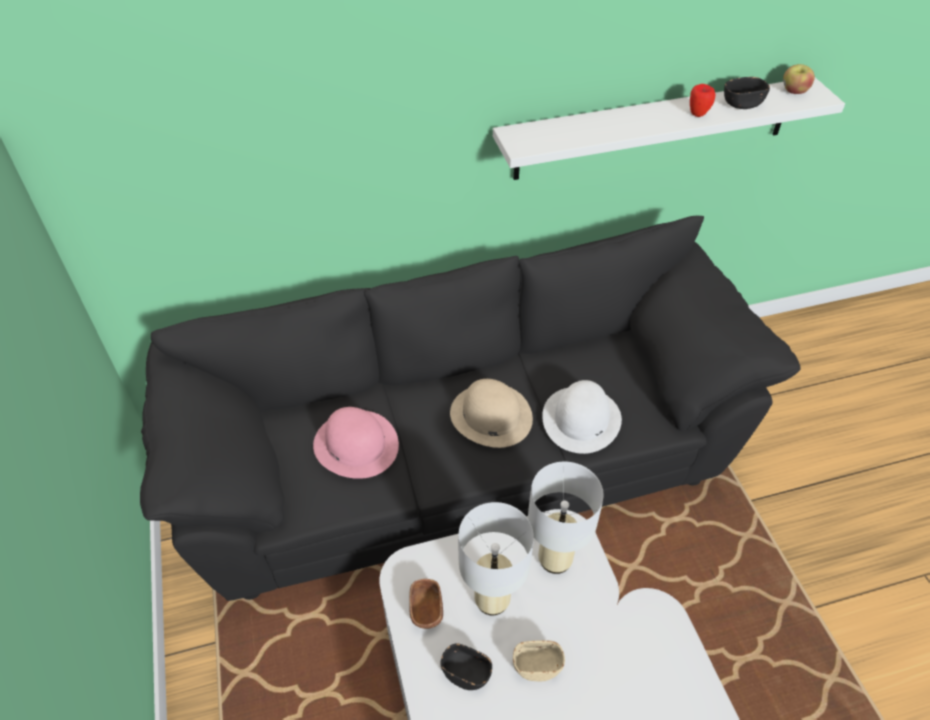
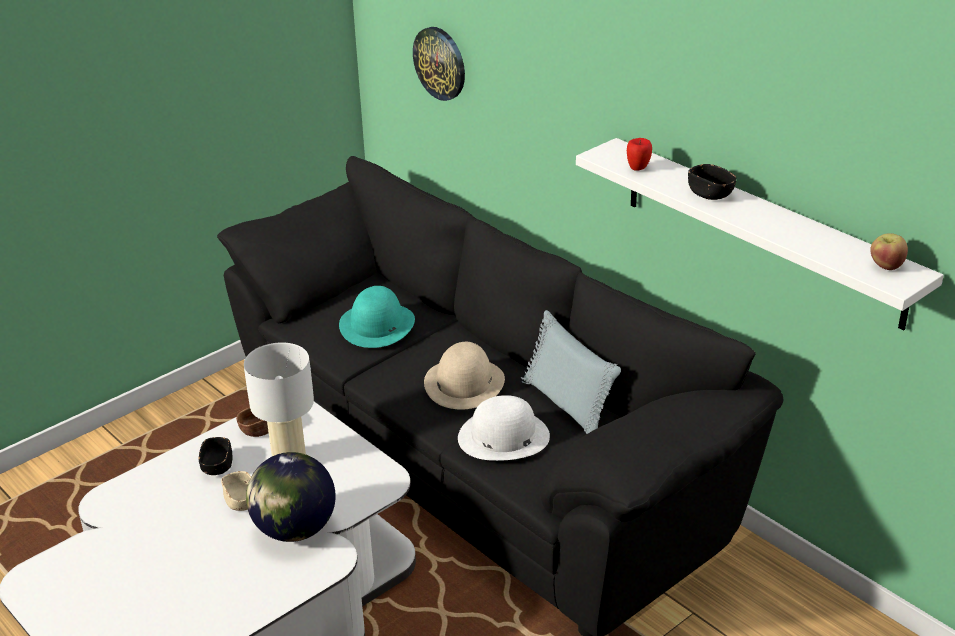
camera: 65 degrees right, 15 degrees down
pink hat [313,407,399,479] -> turquoise hat [339,286,415,348]
white table lamp [528,461,604,574] -> none
apple [690,84,716,117] -> apple moved to [627,138,652,171]
black bowl [724,77,770,109] -> black bowl moved to [688,164,737,200]
none -> globe [246,452,335,542]
none -> wall clock [413,27,465,101]
none -> blue pillow [521,310,621,434]

